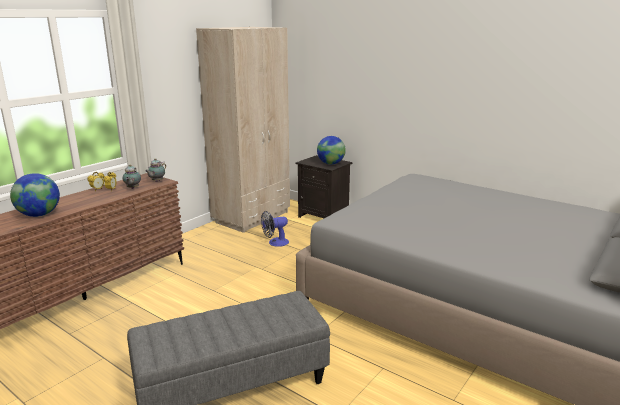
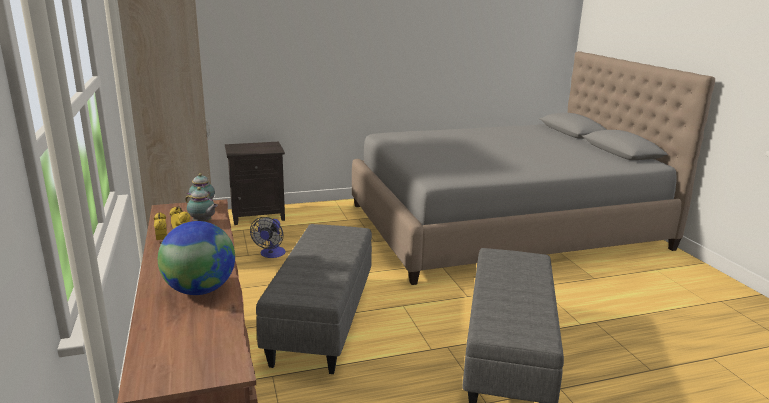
camera: 55 degrees left, 0 degrees up
globe [317,136,346,165] -> none
none -> grey ottoman [256,224,372,374]

